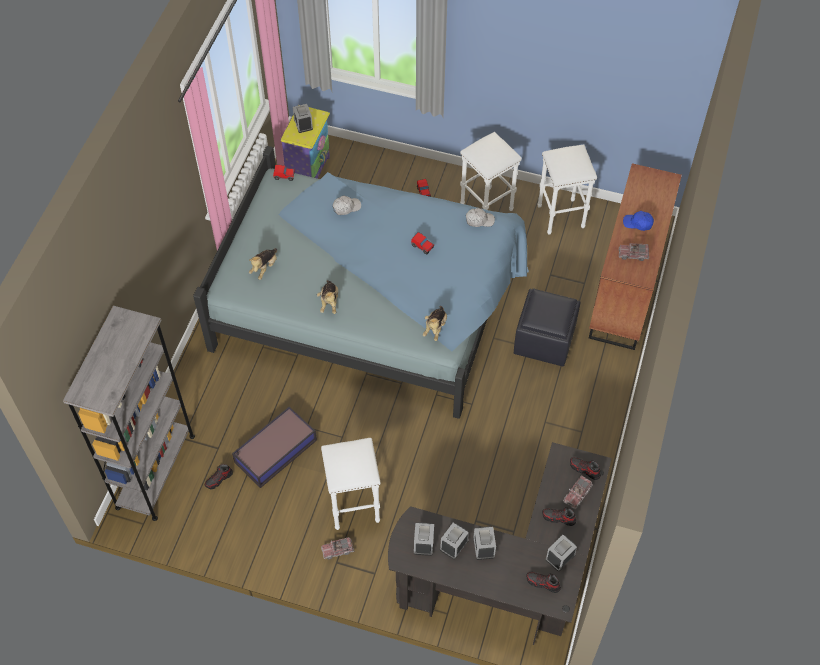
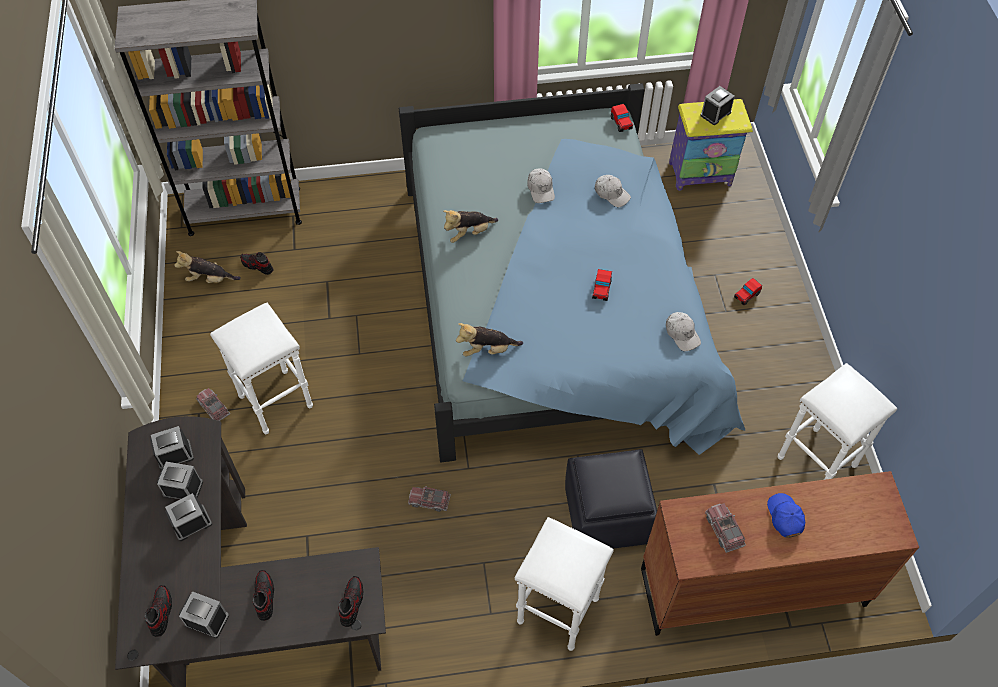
camera: 65 degrees right, 0 degrees up
storage box [232,406,317,488] -> none
plush toy [249,248,277,280] -> plush toy moved to [174,251,241,283]
white stool [460,132,522,211] -> white stool moved to [515,517,614,651]
toy truck [563,475,593,509] -> toy truck moved to [408,486,451,512]
none -> white cap [527,168,555,203]

